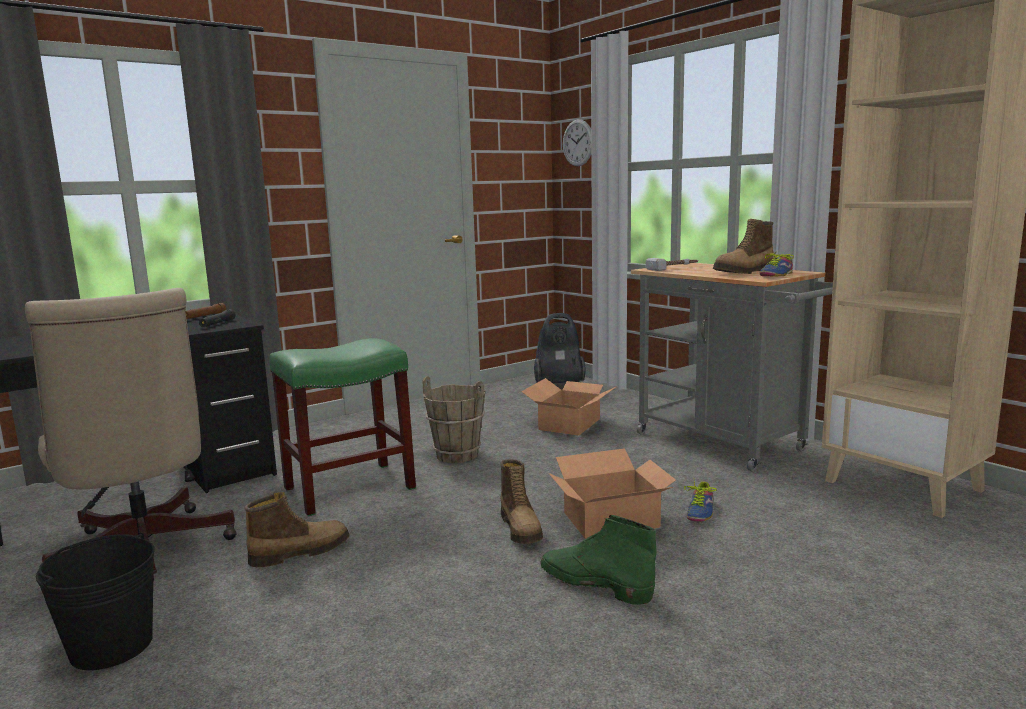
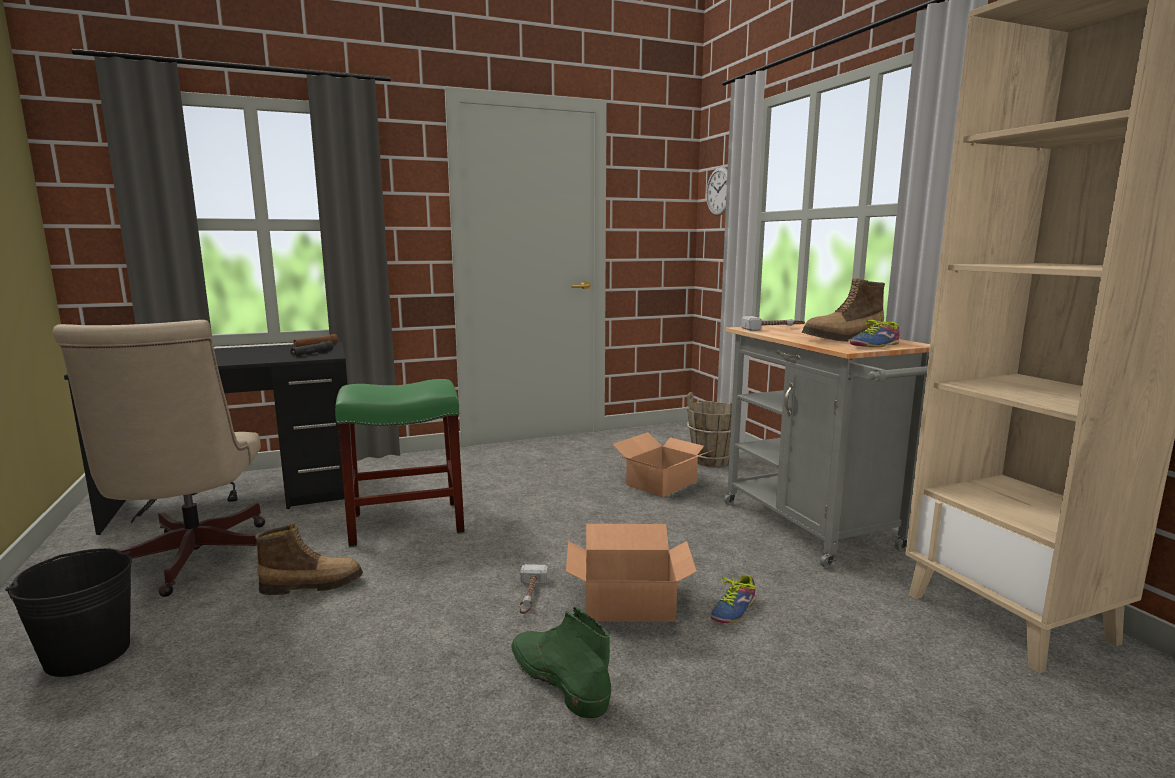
camera: 15 degrees right, 0 degrees up
brown bucket [422,376,485,463] -> brown bucket moved to [687,392,732,467]
boot [500,459,543,544] -> hammer [519,564,549,614]
vacuum cleaner [534,313,586,383] -> none

